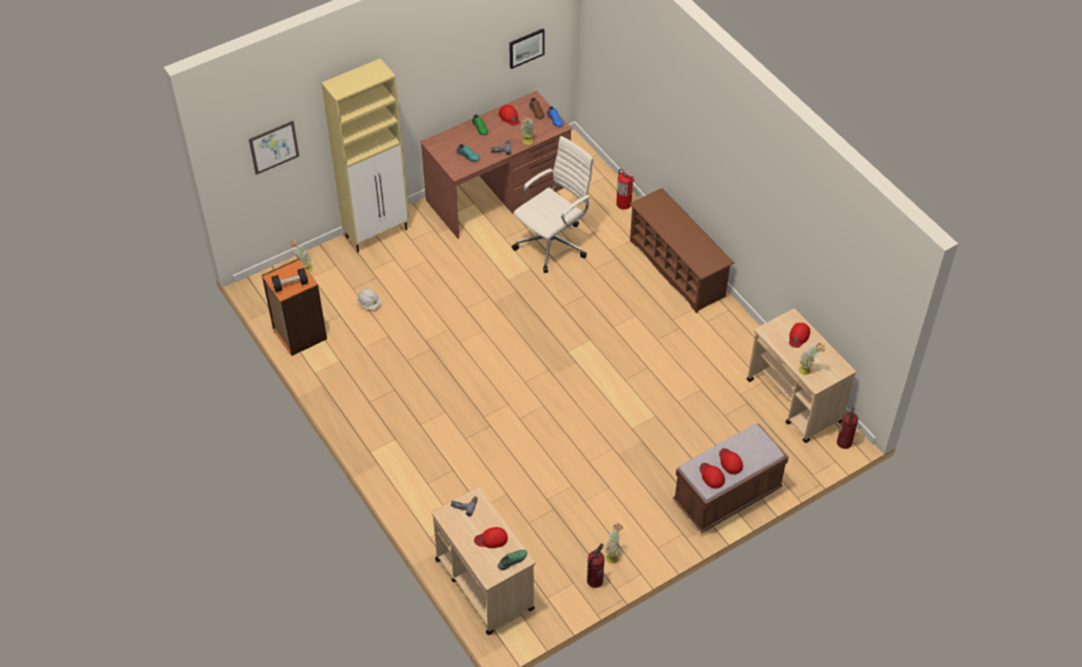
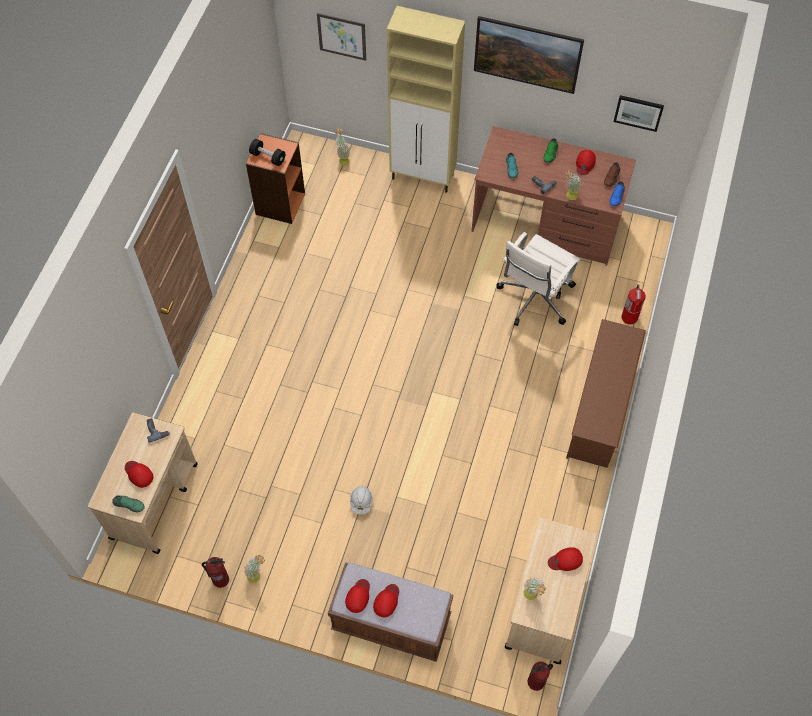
camera: 50 degrees right, 10 degrees up
white hard hat [357,288,381,310] -> white hard hat moved to [350,486,373,514]
white office chair [512,136,594,273] -> white office chair turned 120 degrees clockwise [497,232,581,326]
none -> picture [474,16,584,94]

